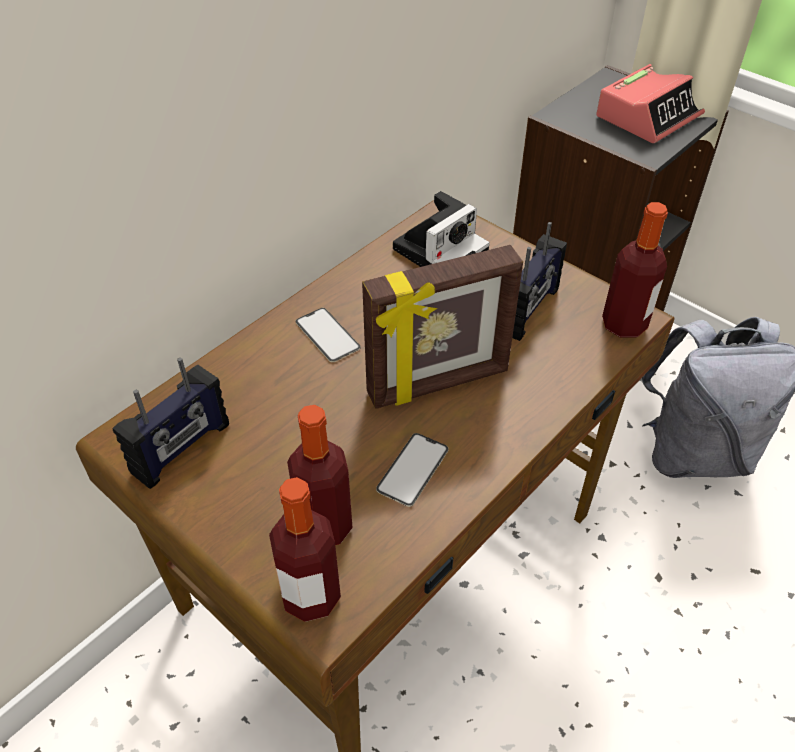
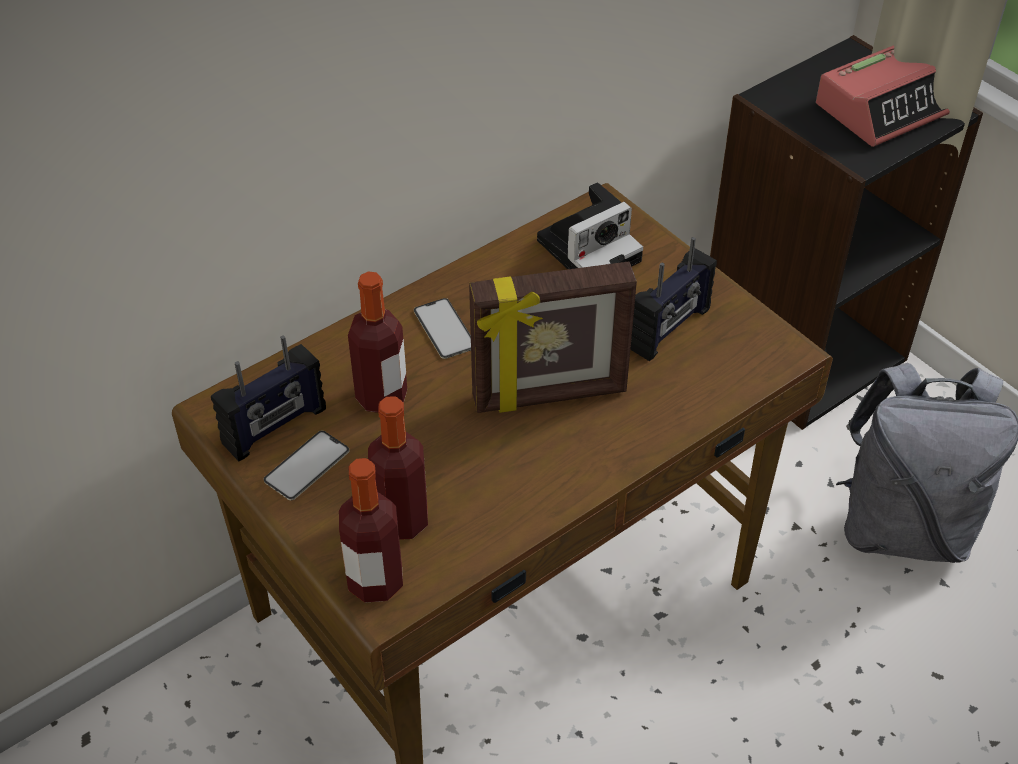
camera: 10 degrees right, 0 degrees up
phone [376,433,448,507] -> phone moved to [263,431,349,500]
bottle [602,202,668,338] -> bottle moved to [348,271,407,413]

